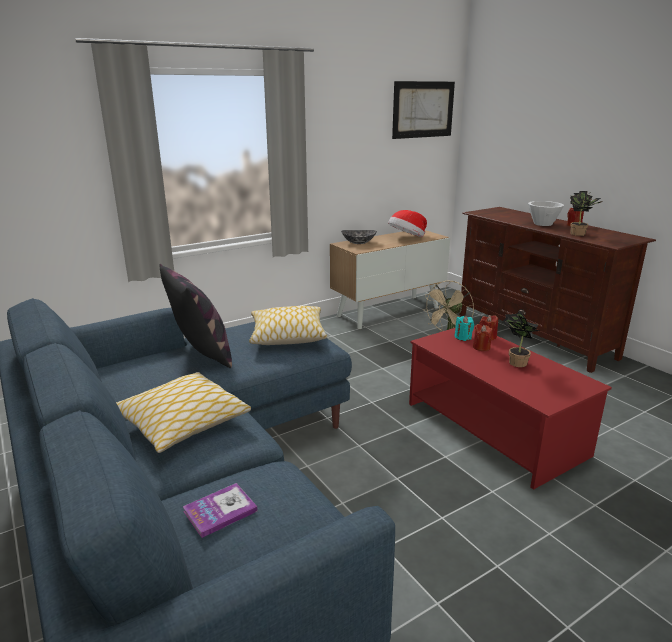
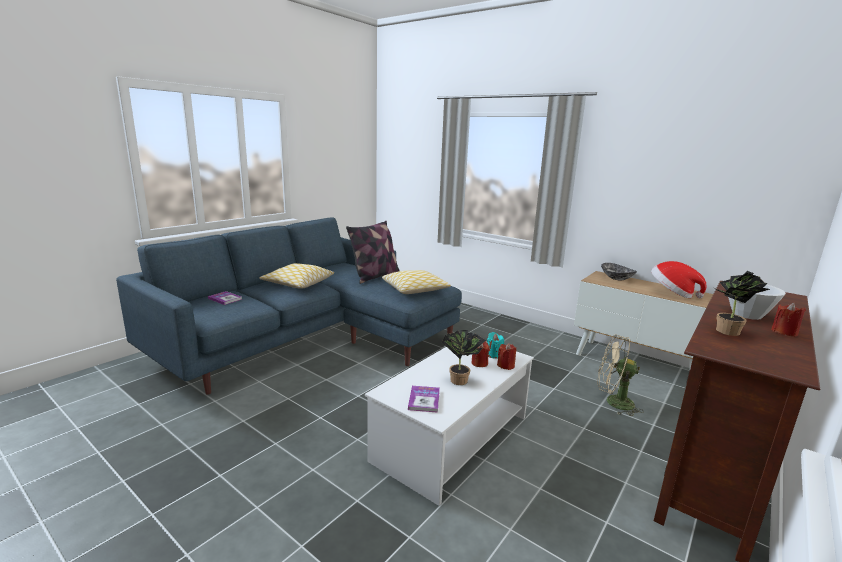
camera: 70 degrees right, 5 degrees down
picture [392,81,455,139] -> none
red coffee table [409,326,612,490] -> white coffee table [365,341,534,506]
none -> book [408,386,440,413]

